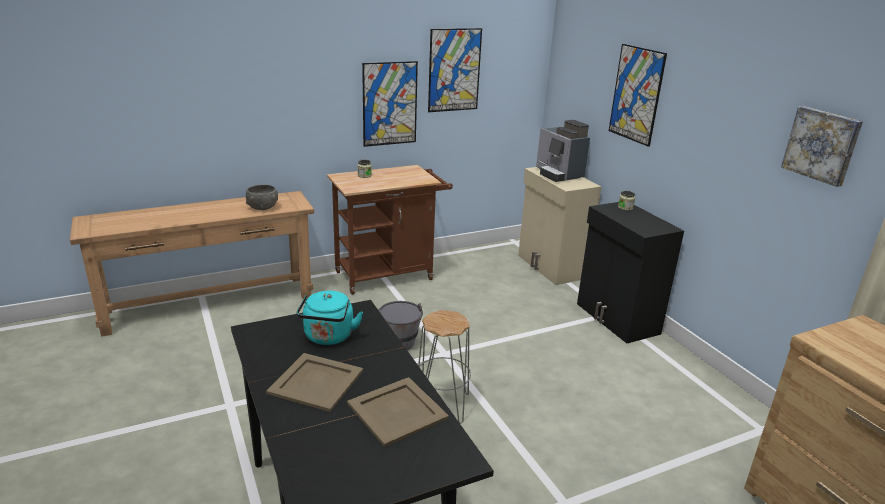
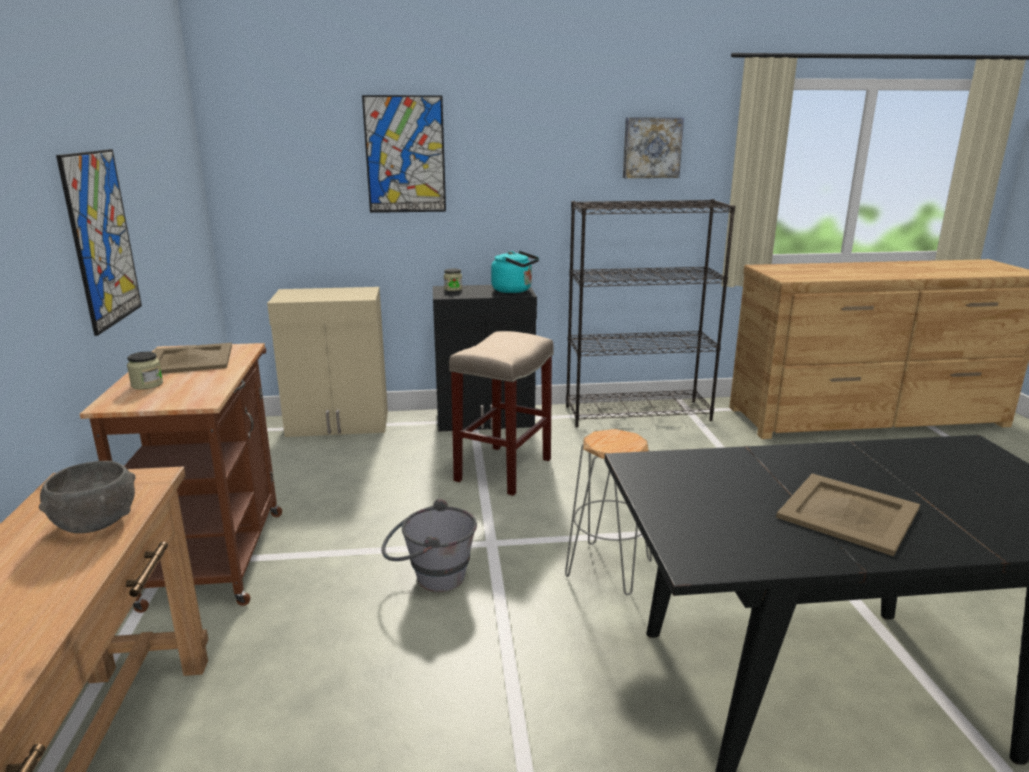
camera: 70 degrees left, 5 degrees down
turquoise kettle [296,291,363,345] -> turquoise kettle moved to [491,251,539,293]
beige tray [347,377,449,447] -> beige tray moved to [154,343,232,374]
picture [428,28,482,112] -> none
coffee machine [536,120,590,182] -> none
none -> beige stool [449,331,554,496]
none -> black bookcase [566,199,735,427]

